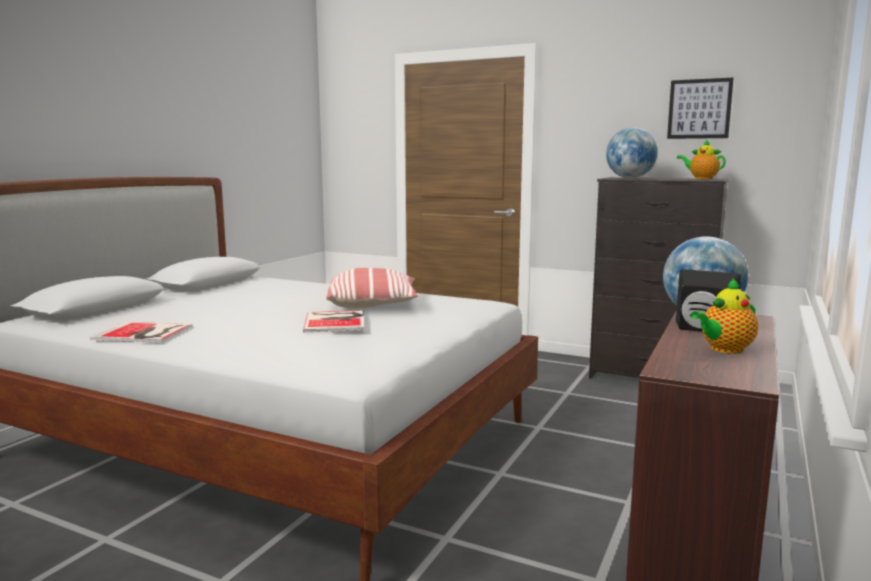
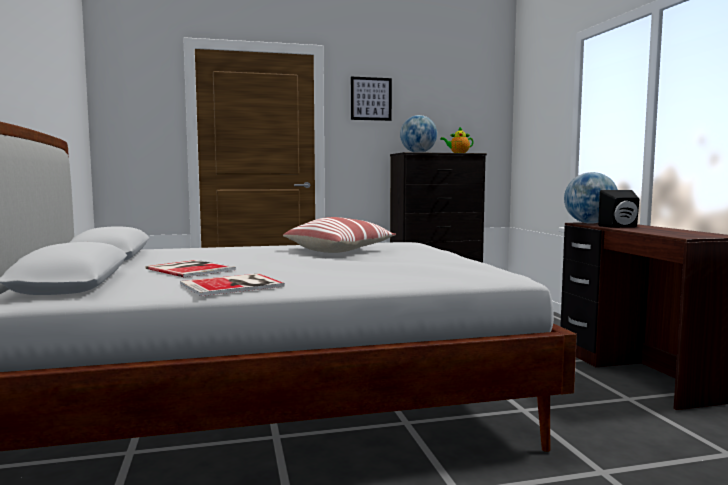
camera: 40 degrees left, 5 degrees down
book [303,310,364,332] -> book moved to [145,260,236,277]
picture [667,78,734,139] -> picture moved to [351,77,392,121]
teapot [691,278,758,354] -> none

